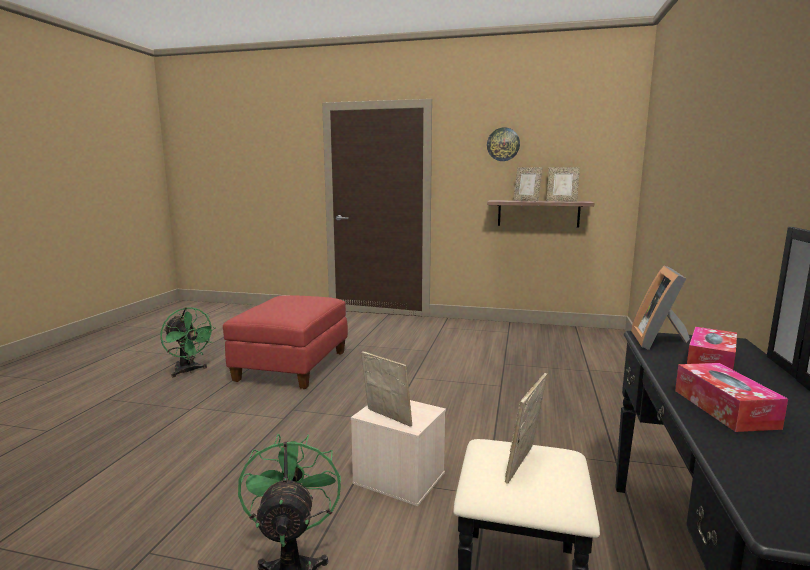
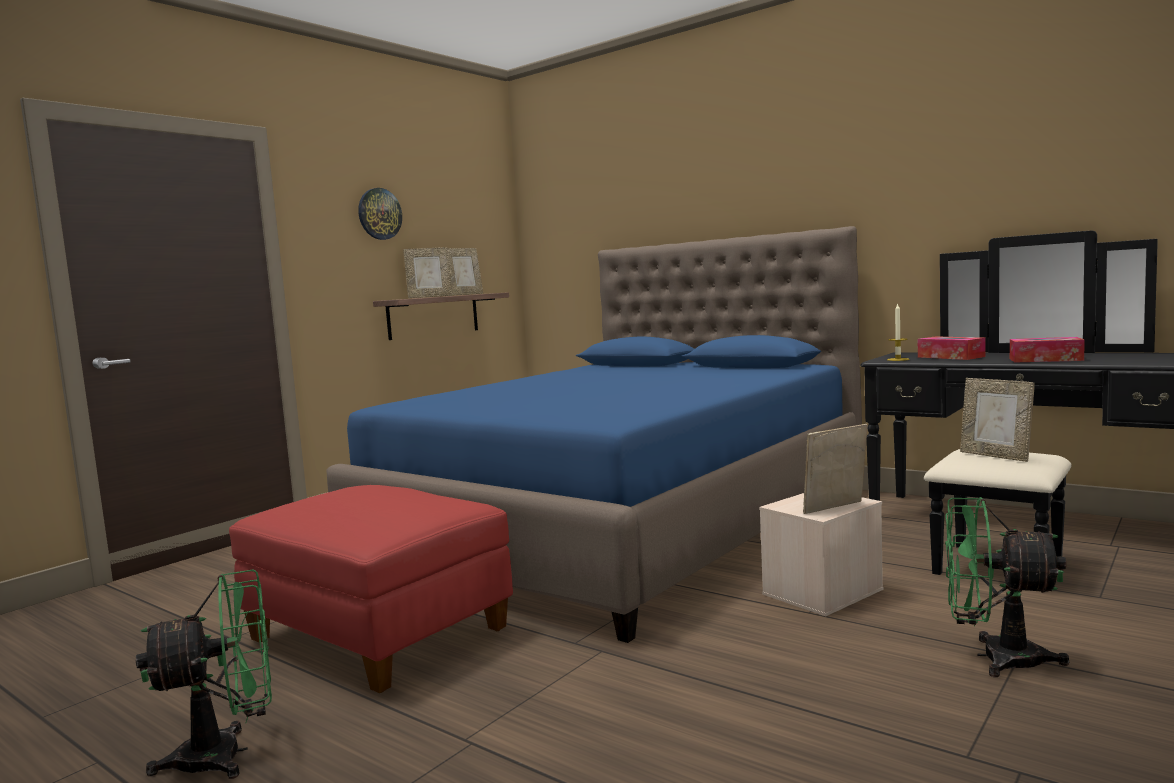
camera: 65 degrees left, 5 degrees down
picture frame [631,266,690,350] -> candle [887,303,909,361]
none -> blue bed [326,226,862,643]

